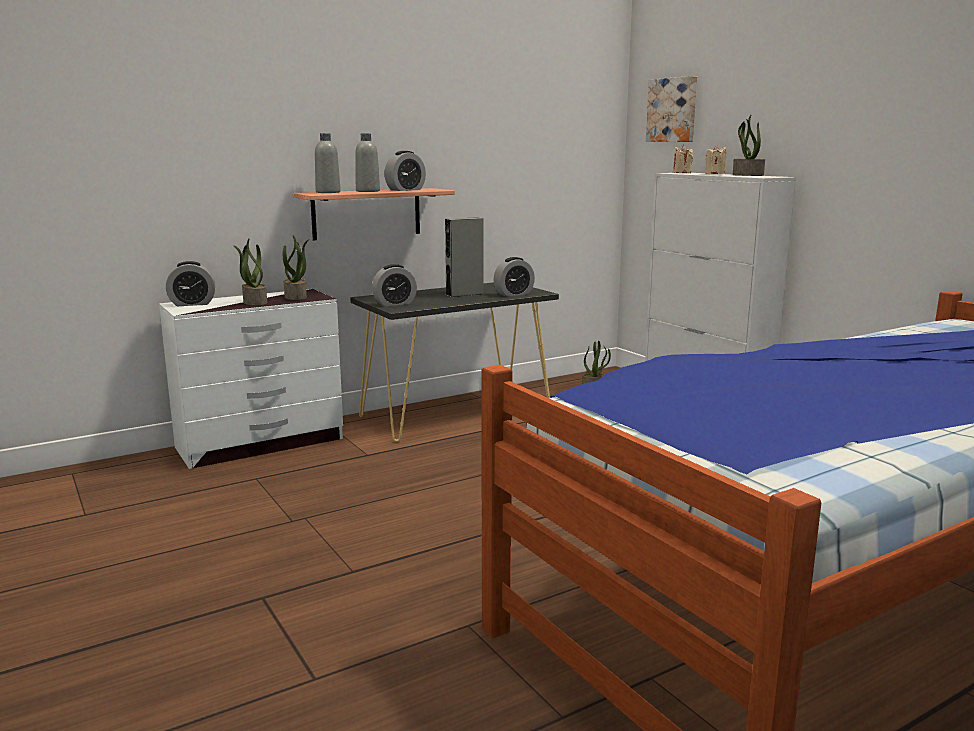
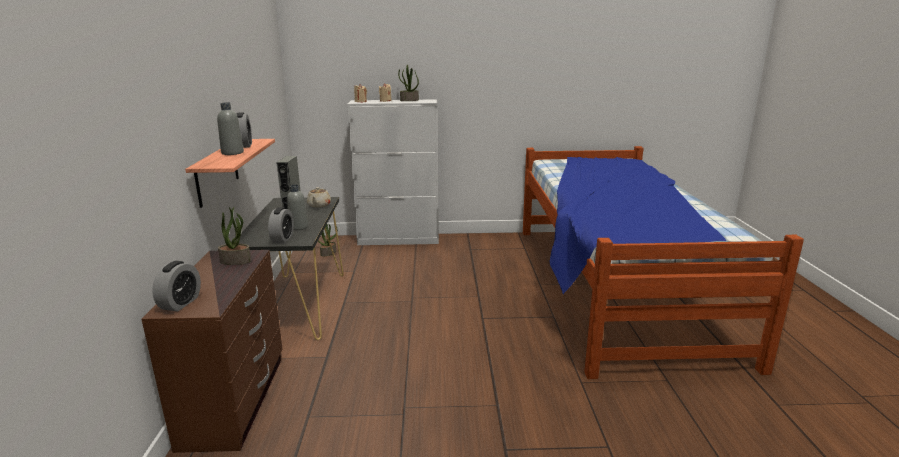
camera: 60 degrees left, 5 degrees up
white dresser [159,289,343,469] -> brown dresser [141,250,283,453]
potted plant [233,239,267,306] -> none
grey bottle [315,133,341,193] -> grey bottle moved to [287,185,308,230]
alarm clock [493,257,535,296] -> beige teapot [307,187,331,208]
picture [646,76,697,142] -> none

